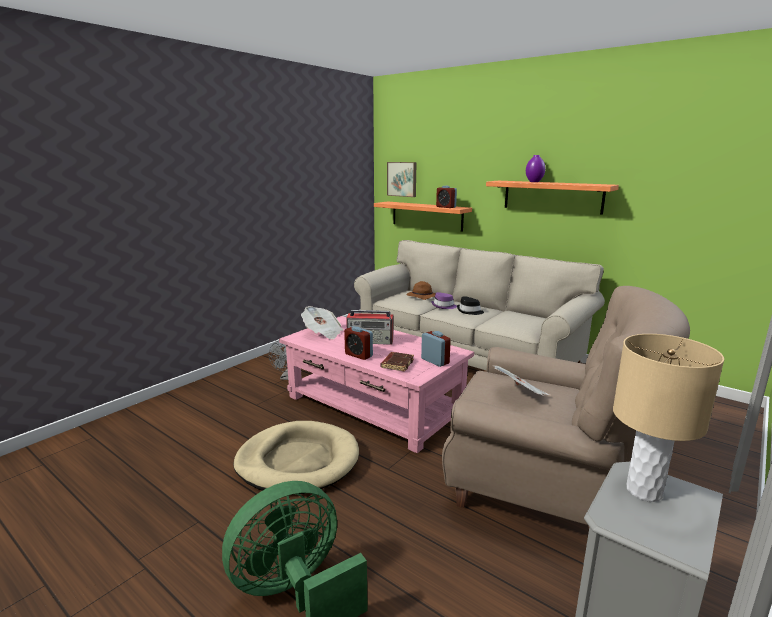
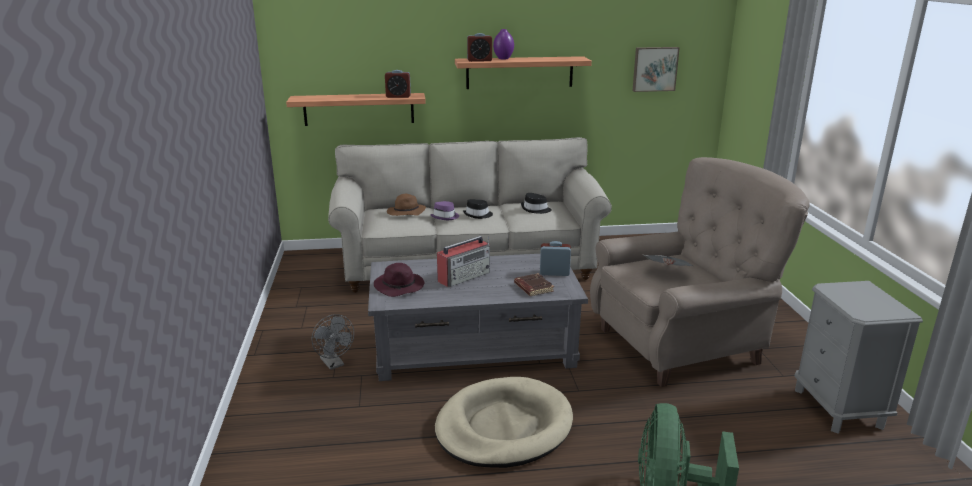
camera: 45 degrees left, 5 degrees up
pink coffee table [279,316,474,453] -> grey coffee table [368,254,588,381]
newspaper [301,306,344,339] -> purple hat [374,263,424,297]
alarm clock [344,326,373,360] -> alarm clock moved to [467,33,492,62]
picture [387,162,417,197] -> picture moved to [633,47,680,92]
beige table lamp [613,334,724,502] -> none
none -> black hat [521,193,552,214]

